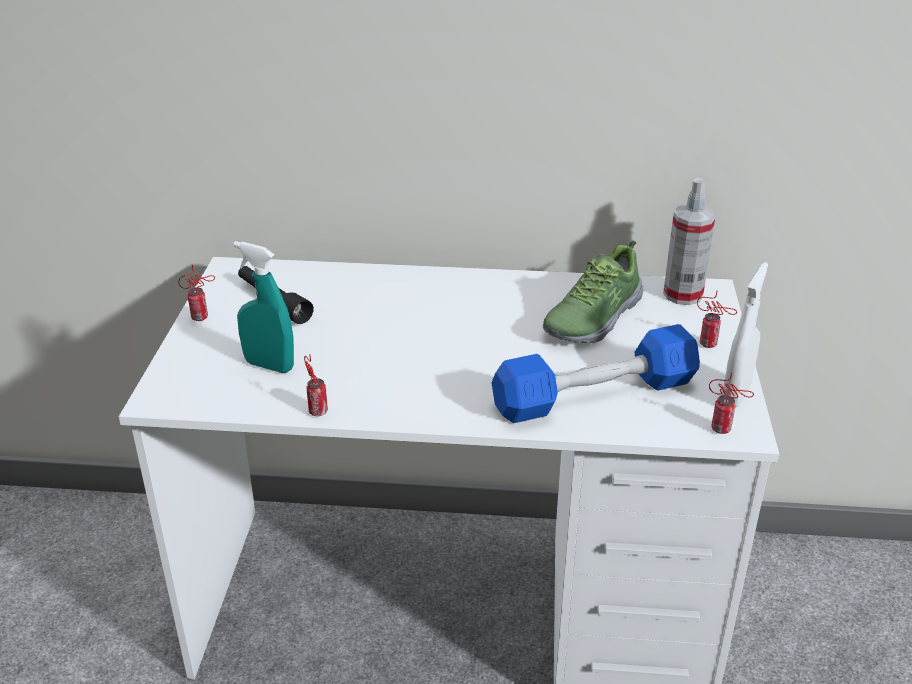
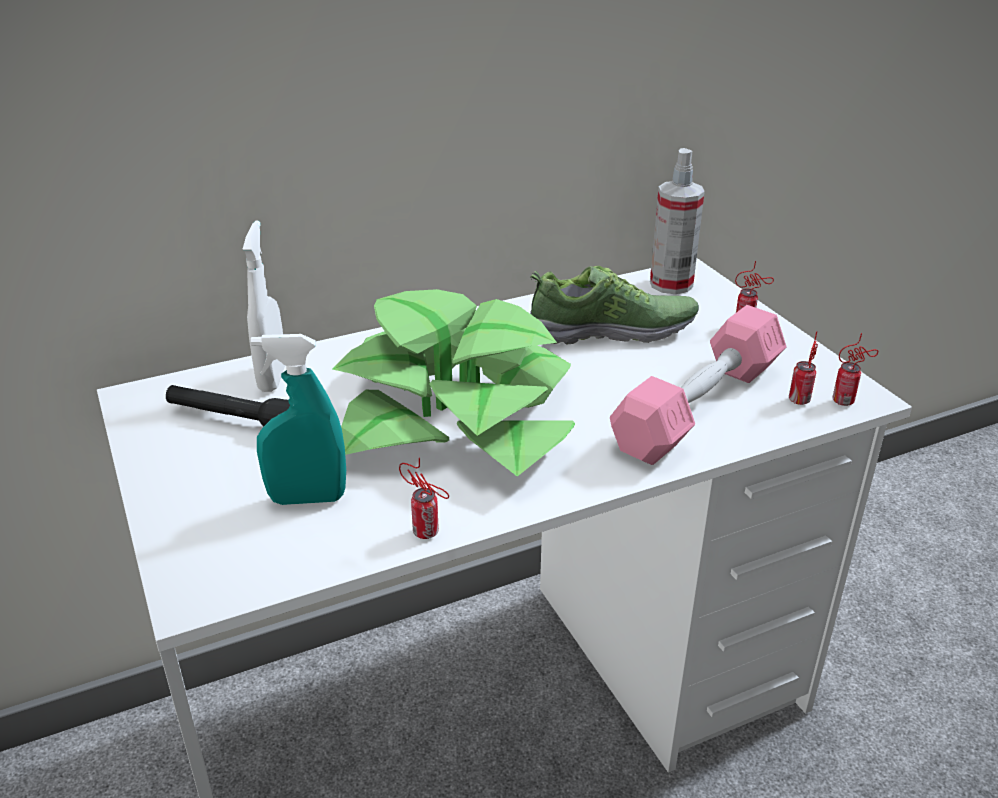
camera: 30 degrees left, 0 degrees up
can [178,265,215,321] -> can moved to [789,331,818,405]
blue dumbbell [492,324,700,423] -> pink dumbbell [610,305,787,465]
shoe [543,240,643,343] -> shoe turned 105 degrees counterclockwise [530,266,699,345]
white spray bottle [722,262,768,408] -> white spray bottle moved to [243,221,285,392]
none -> potted plant [333,289,575,476]

